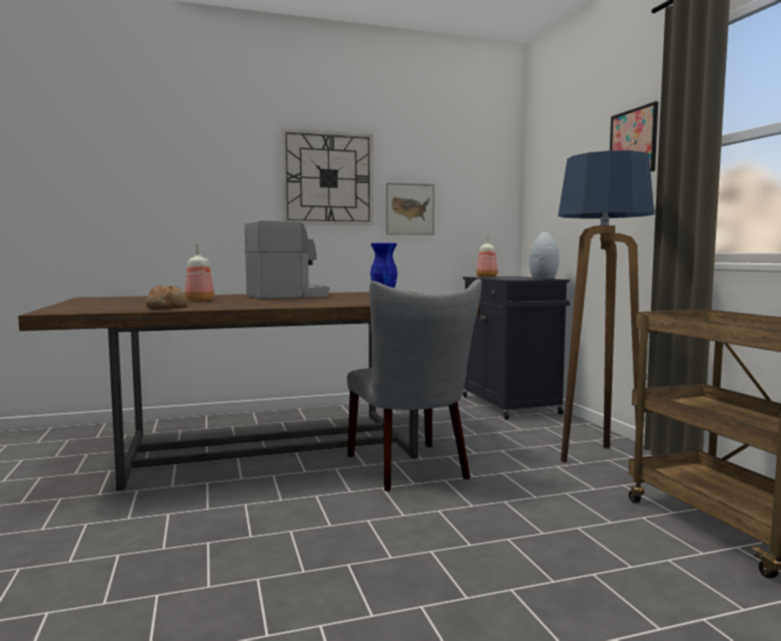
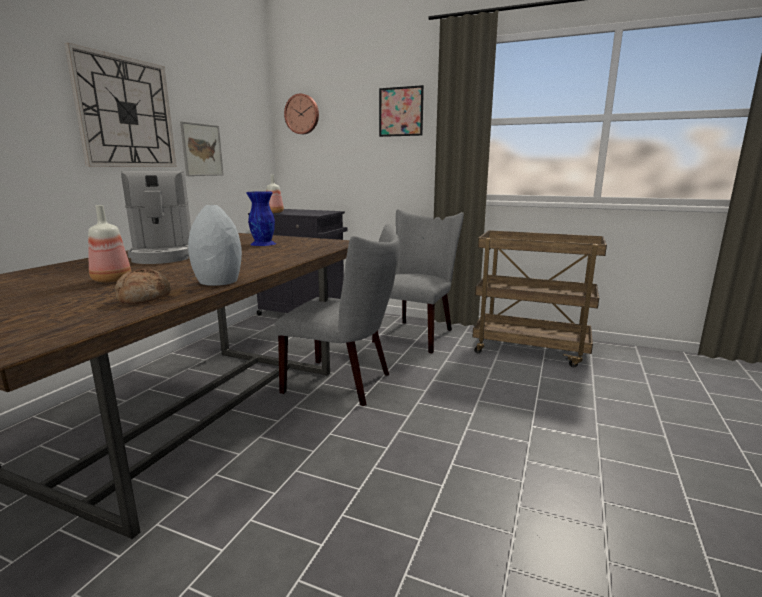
camera: 50 degrees left, 10 degrees up
coffee machine [245,220,329,299] -> coffee machine turned 150 degrees clockwise [121,171,191,264]
grey vase [529,232,559,279] -> grey vase moved to [188,205,242,286]
floor lamp [558,151,654,463] -> grey chair [372,209,464,353]
none -> wall clock [284,94,319,134]

